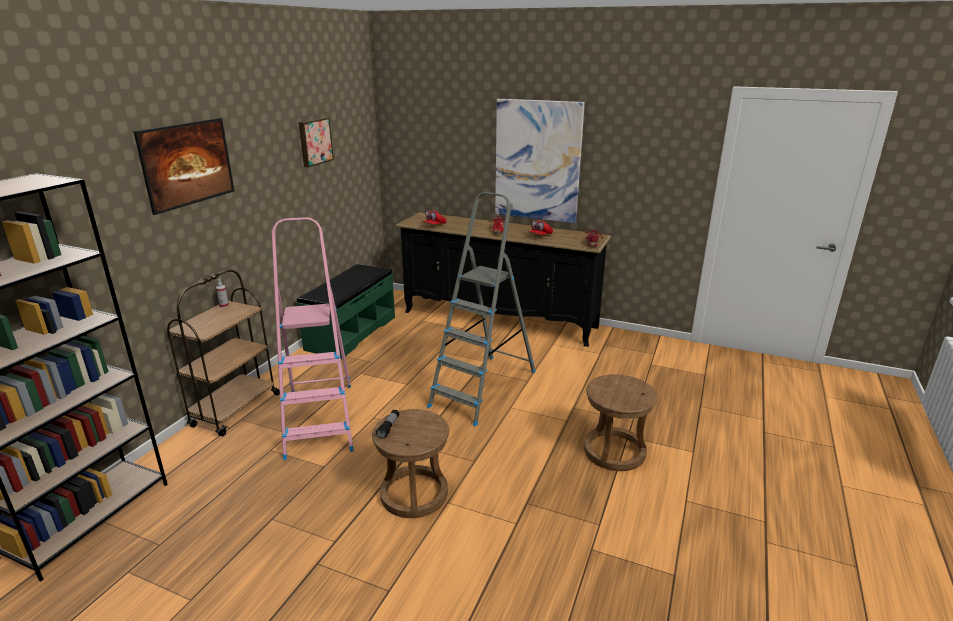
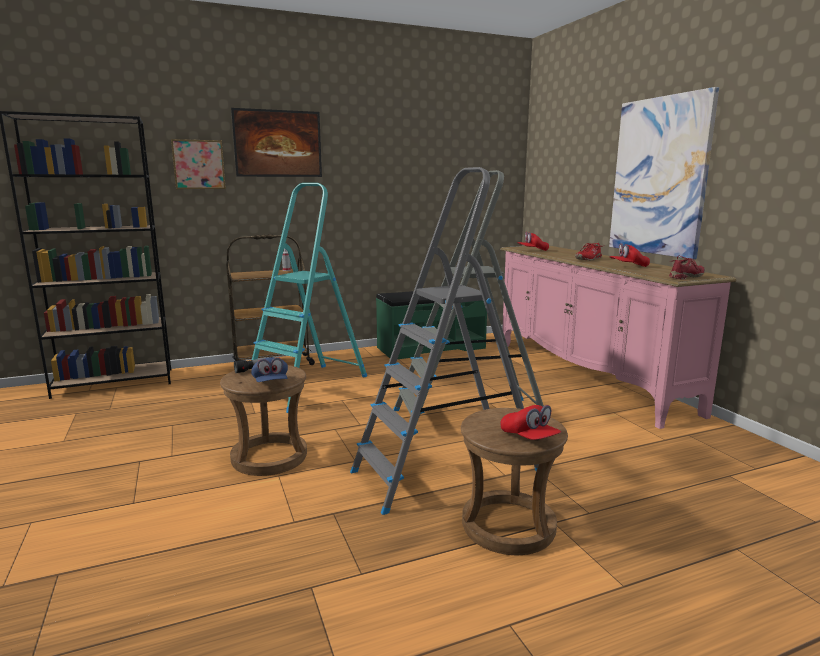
camera: 45 degrees right, 10 degrees down
pink step ladder [272,217,353,460] -> turquoise step ladder [252,183,367,413]
picture [299,117,334,168] -> picture moved to [171,139,226,189]
black cabinet [395,212,611,347] -> pink cabinet [500,246,737,429]
none -> blue cap [251,357,288,382]
none -> grey step ladder [350,167,539,515]
none -> red cap [501,405,561,440]

